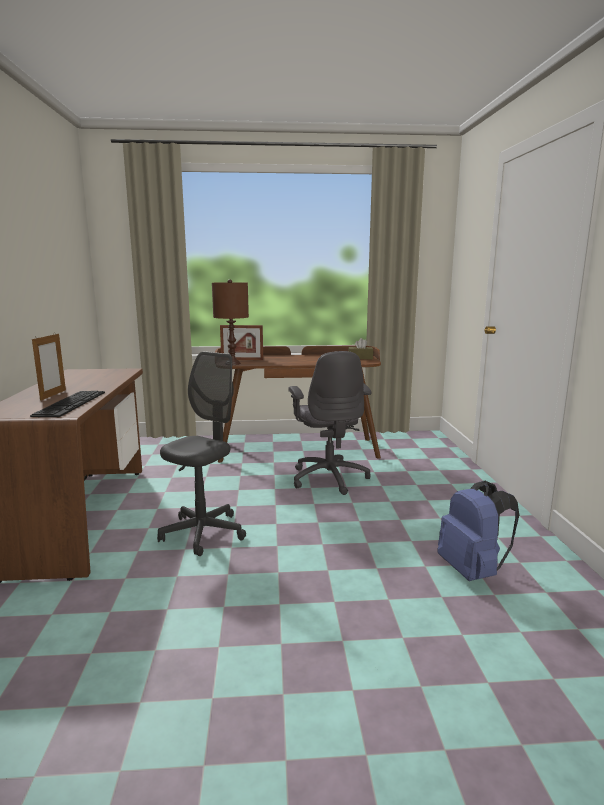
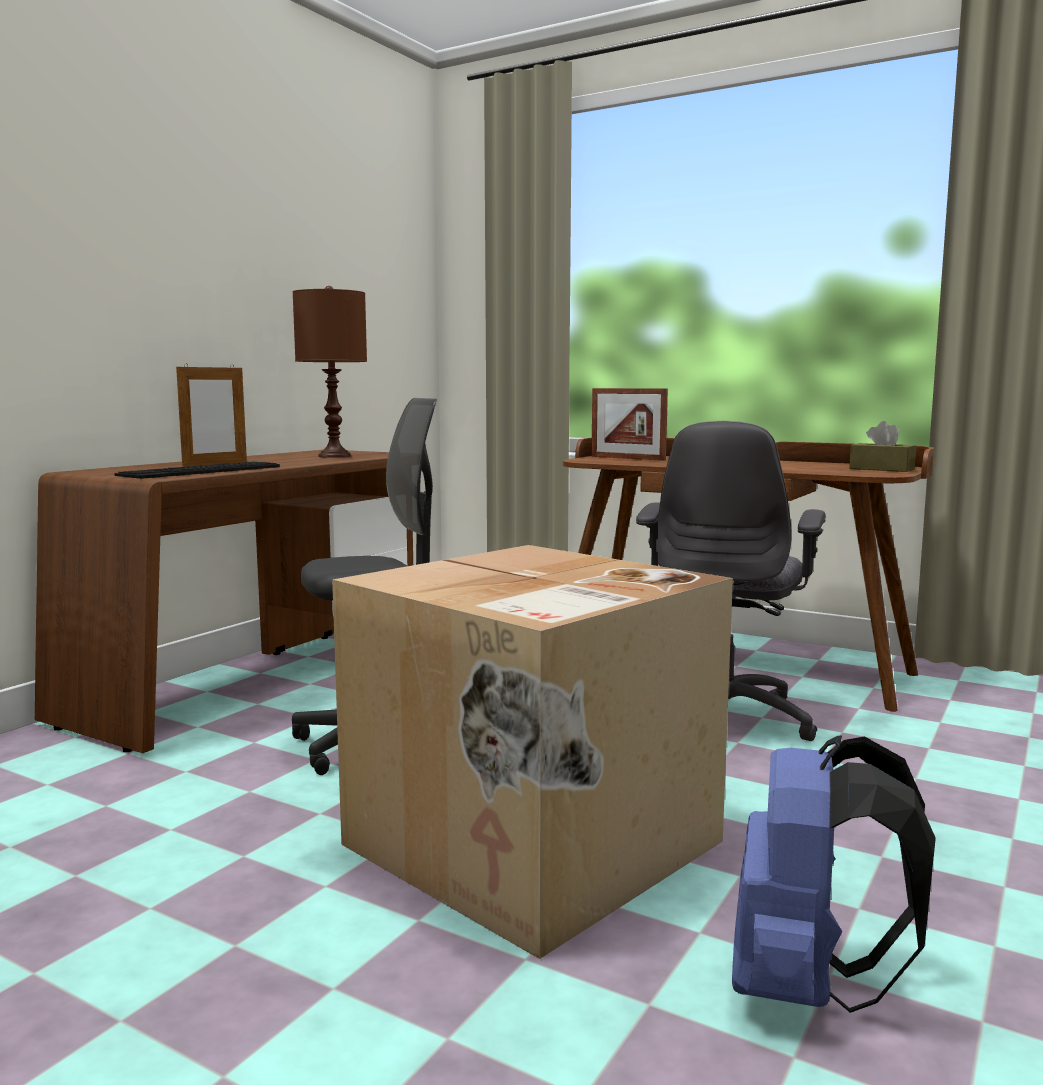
camera: 35 degrees right, 5 degrees down
brown table lamp [212,279,249,365] -> brown table lamp moved to [293,286,367,458]
none -> cardboard box [332,545,733,959]

